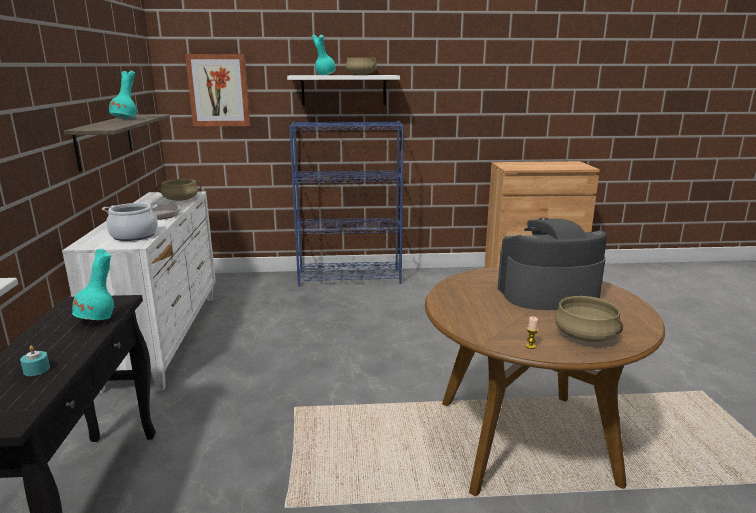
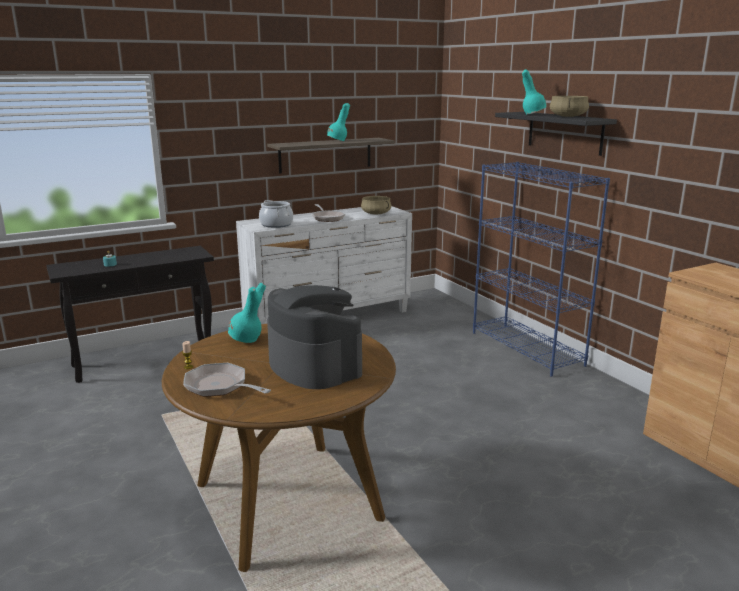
camera: 65 degrees right, 0 degrees up
turquoise vase [72,249,114,320] -> turquoise vase moved to [228,283,266,343]
picture [185,54,250,126] -> none
white shelf [287,75,400,105] -> black shelf [495,112,617,156]
beige cooking pot [555,296,623,342] -> frying pan [183,363,271,397]

